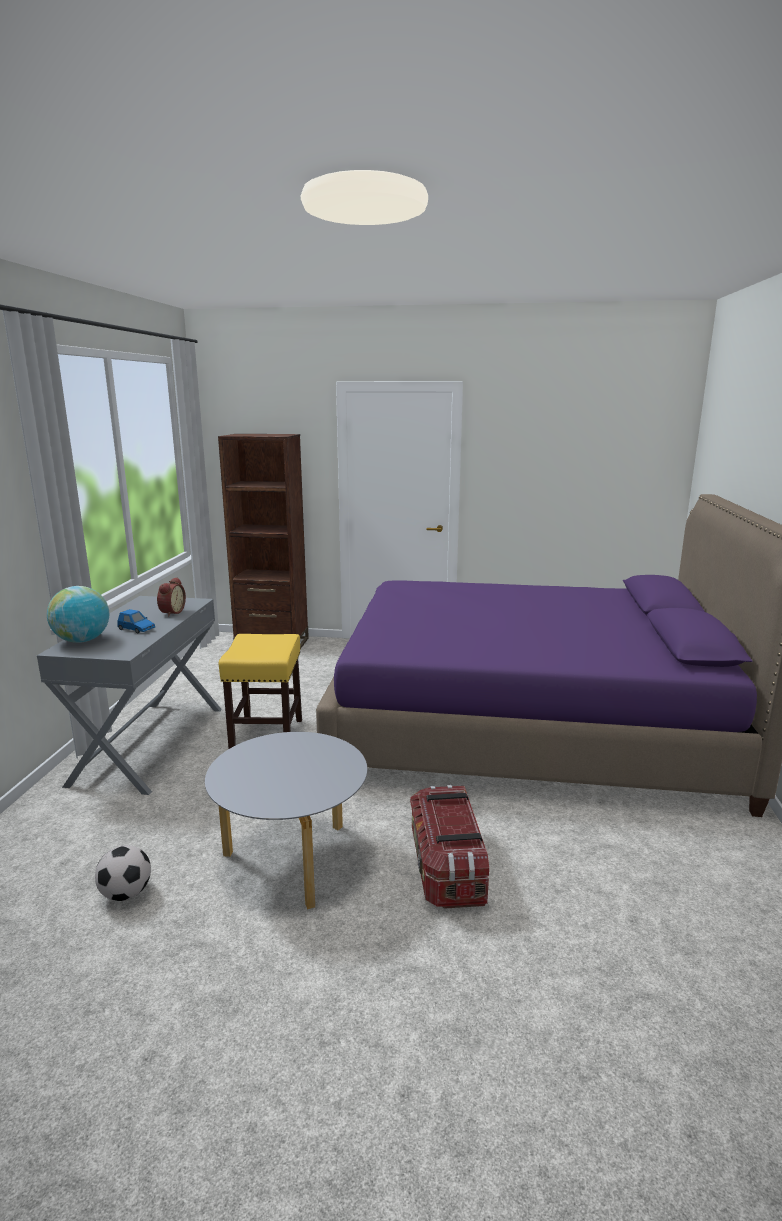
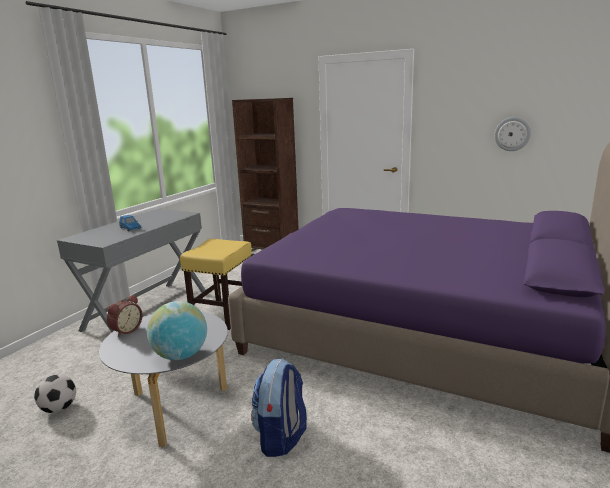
camera: 20 degrees right, 0 degrees up
globe [47,586,109,643] -> globe moved to [147,301,207,360]
alarm clock [157,577,186,617] -> alarm clock moved to [107,295,142,337]
storage box [410,785,489,909] -> backpack [251,358,307,457]
none -> wall clock [494,117,531,151]

